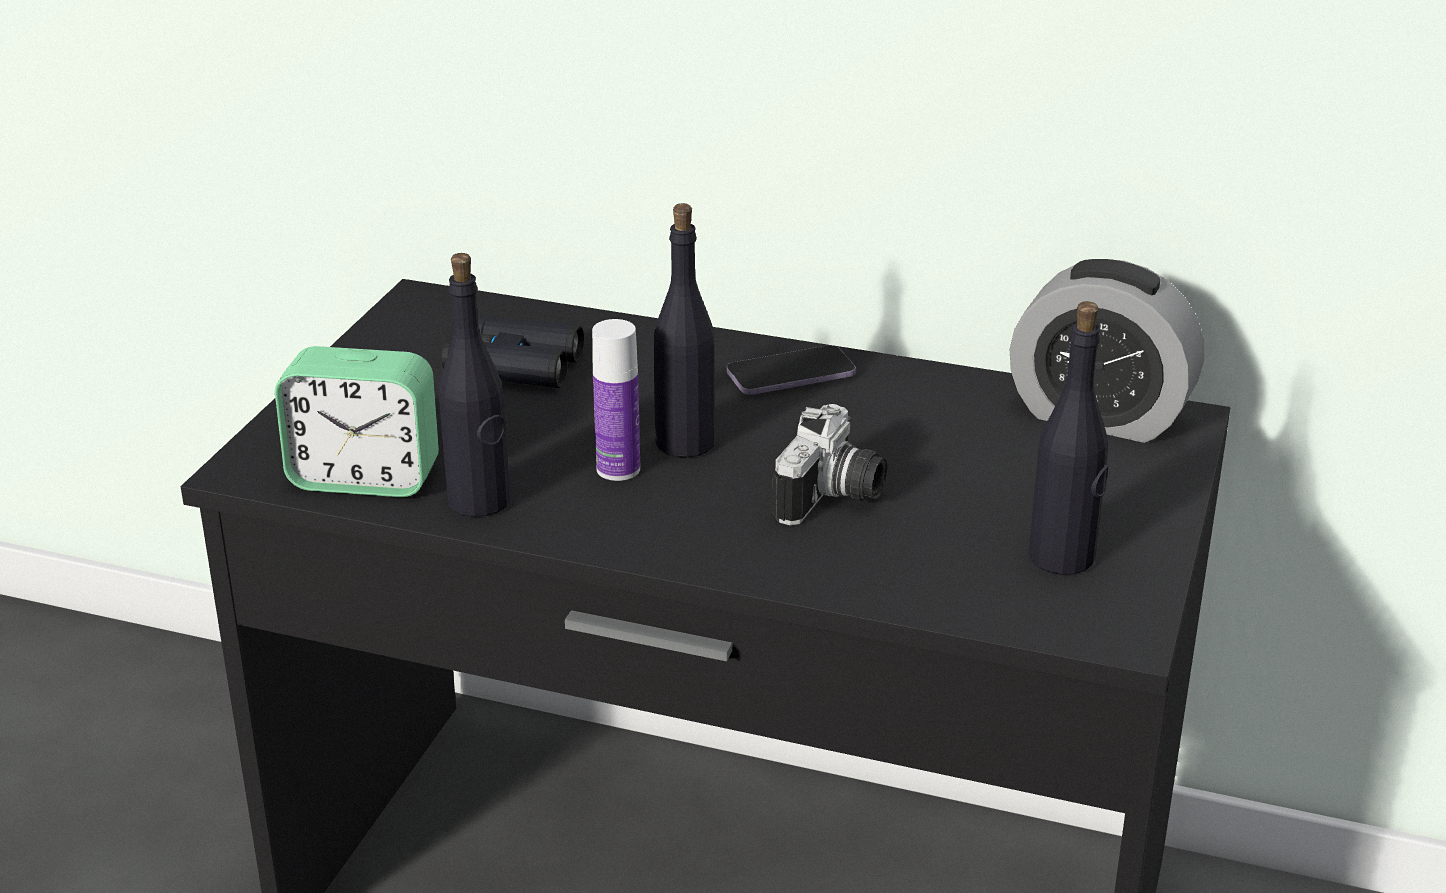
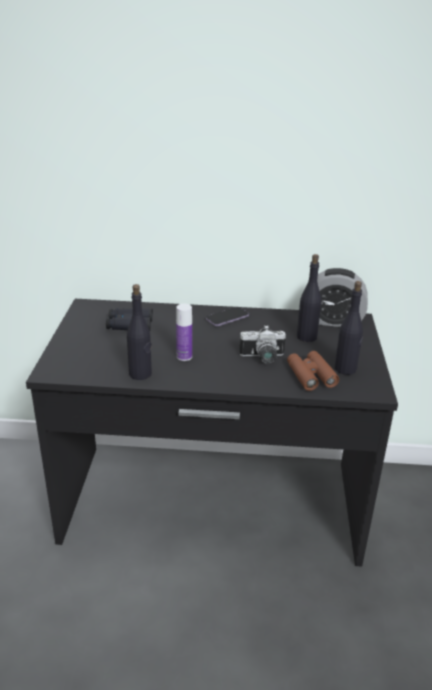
camera: 15 degrees left, 0 degrees up
alarm clock [275,346,439,497] -> none
black bottle [653,203,715,458] -> black bottle moved to [297,254,321,342]
camera [772,404,887,526] -> camera turned 75 degrees clockwise [239,325,286,364]
none -> brown binoculars [287,351,339,391]

